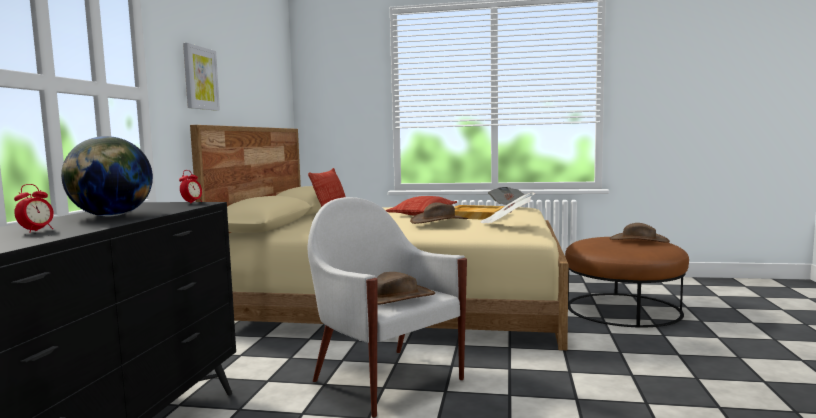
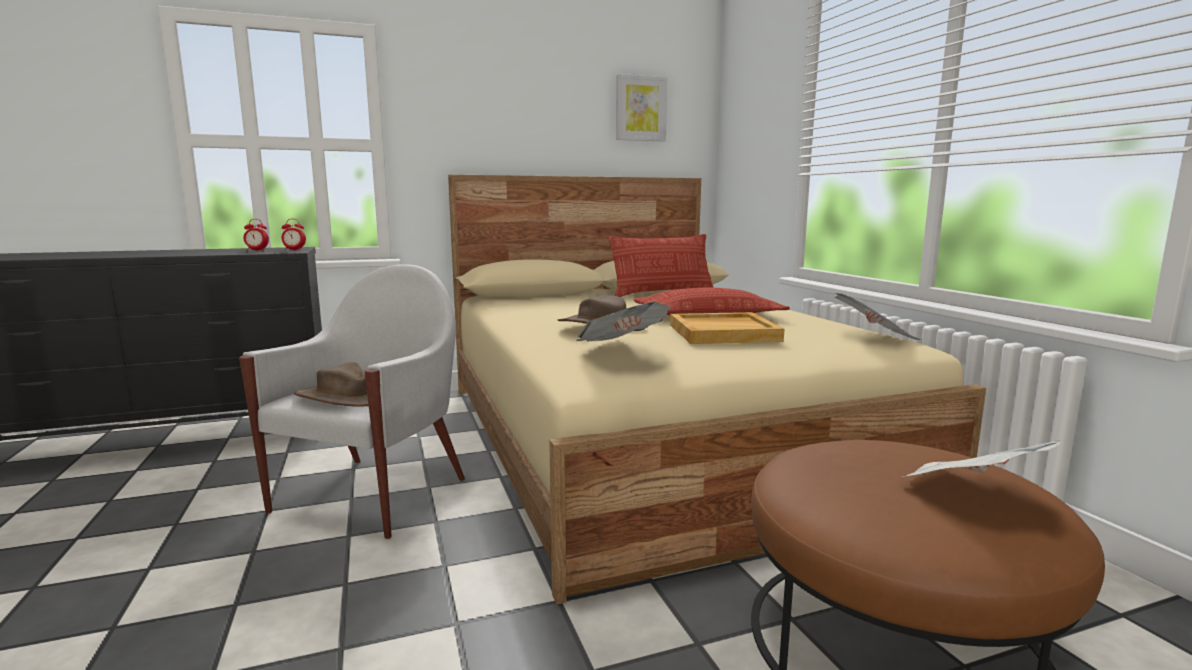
camera: 60 degrees right, 5 degrees up
alarm clock [14,184,54,233] -> alarm clock moved to [243,219,269,251]
globe [61,136,153,216] -> none
picture [183,43,220,111] -> picture moved to [616,74,667,142]
brown hat [609,223,670,243] -> newspaper [903,441,1060,477]

